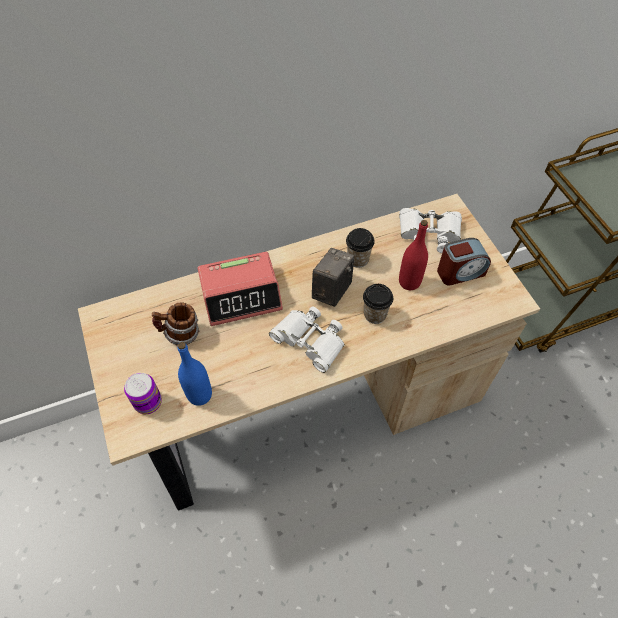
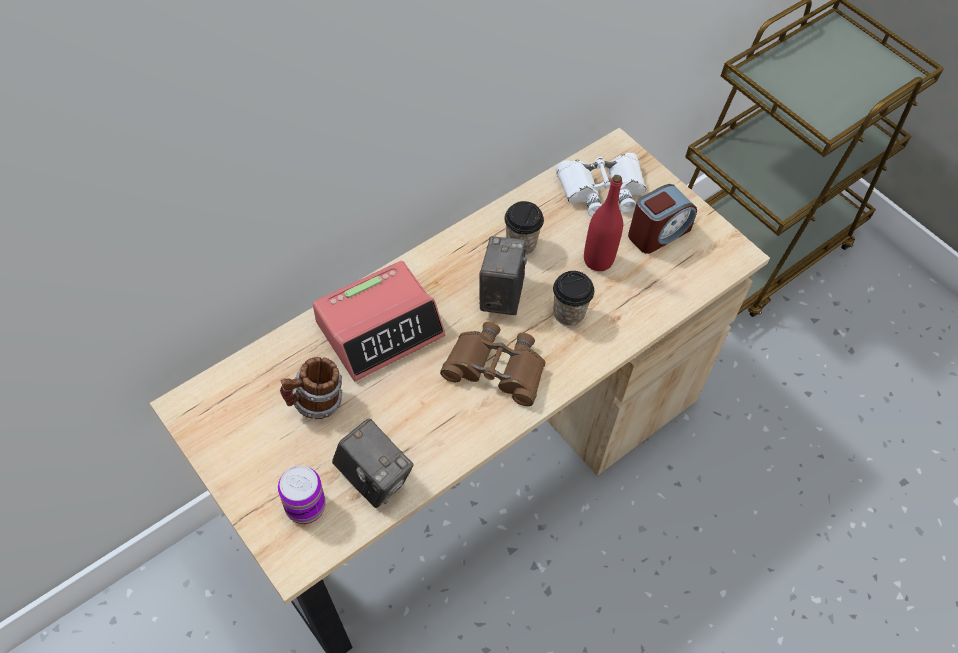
camera: 20 degrees left, 0 degrees up
blue bottle [177,342,212,406] -> camera [332,418,414,508]
white binoculars [269,306,345,373] -> brown binoculars [440,322,546,406]

